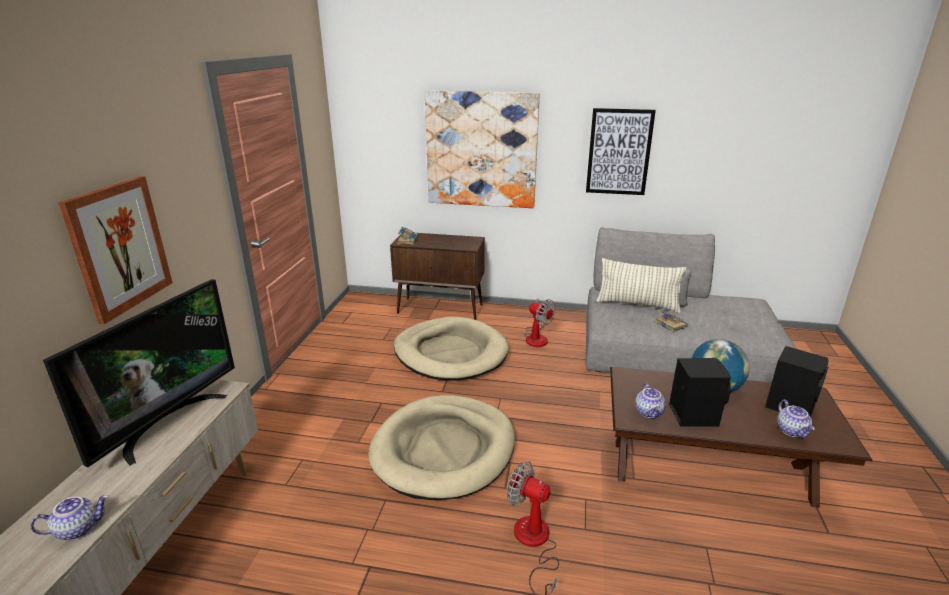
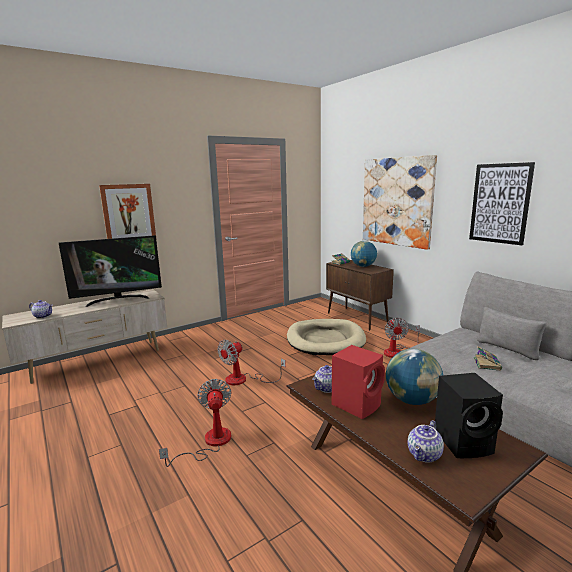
camera: 45 degrees right, 10 degrees down
beige dog bed [368,395,515,500] -> fan [217,340,286,385]
pillow [596,258,686,313] -> none
black speaker [669,358,731,427] -> red speaker [332,345,385,419]
none -> globe [351,241,377,267]

